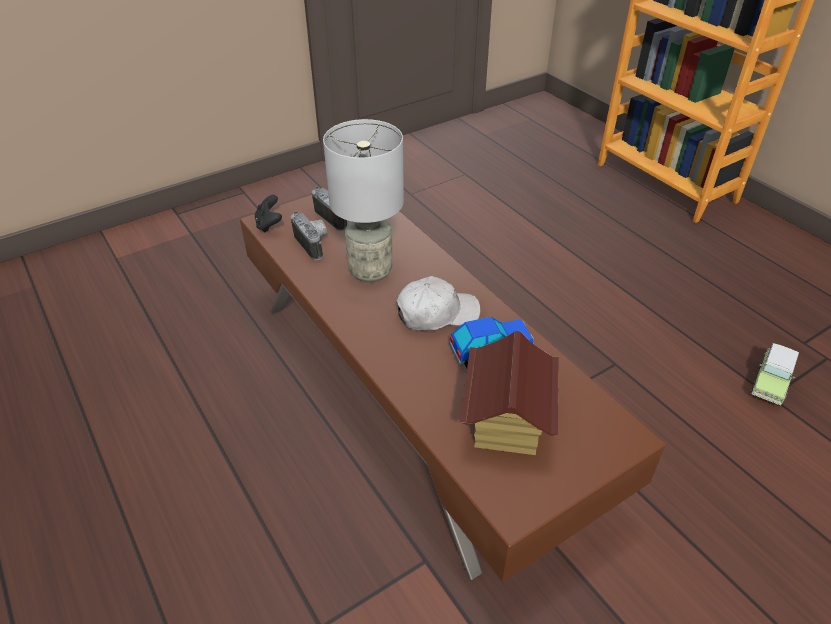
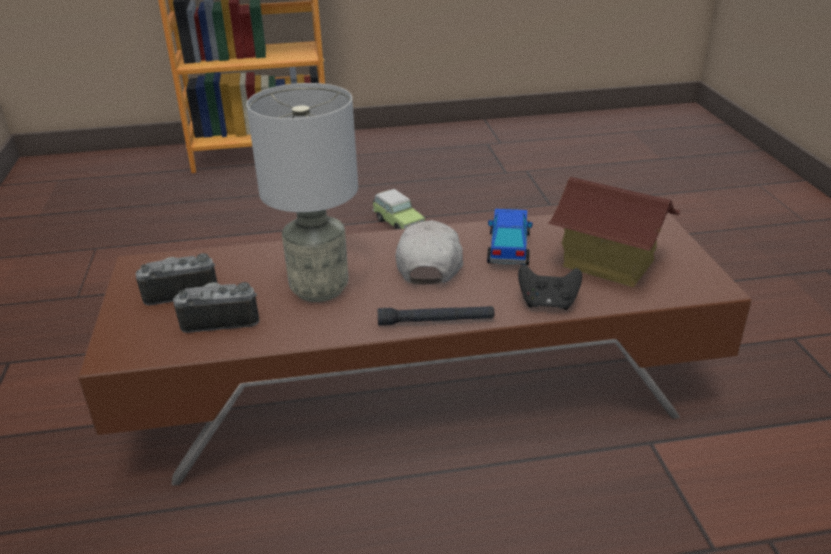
camera: 65 degrees left, 10 degrees down
black game controller [255,195,282,232] -> black game controller moved to [518,265,582,310]
toy car [750,343,799,406] -> toy car moved to [372,189,425,230]
none -> black flashlight [378,306,494,326]

